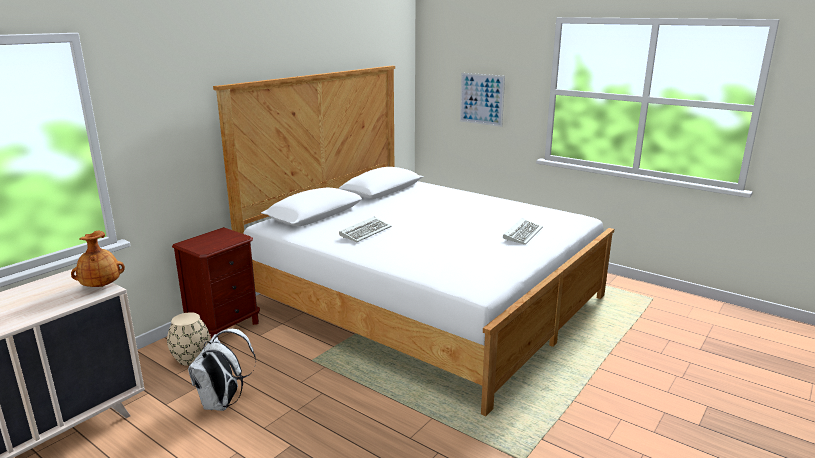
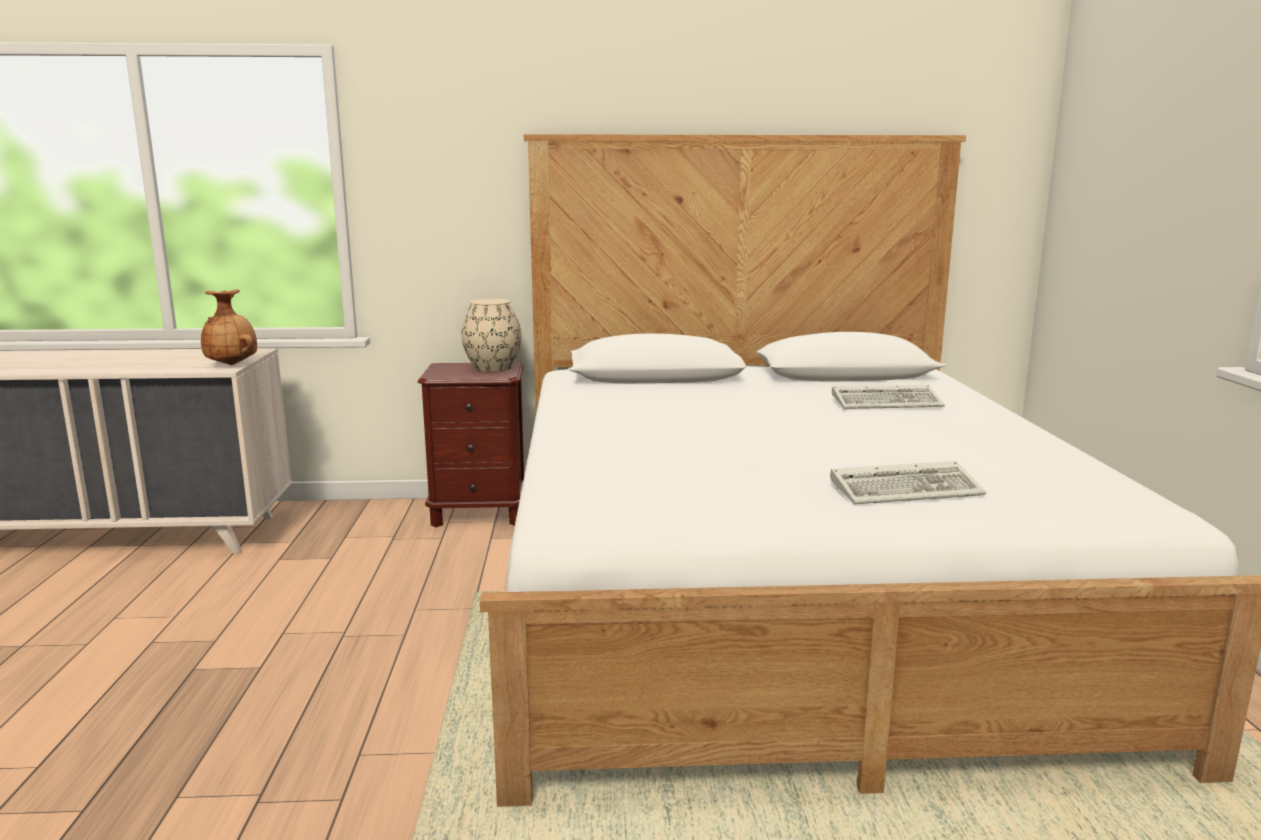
camera: 50 degrees right, 5 degrees down
beige vase [167,312,210,366] -> beige vase moved to [461,299,522,372]
white backpack [188,329,256,411] -> none
keyboard [339,217,391,242] -> keyboard moved to [832,385,945,409]
picture [460,73,505,127] -> none

